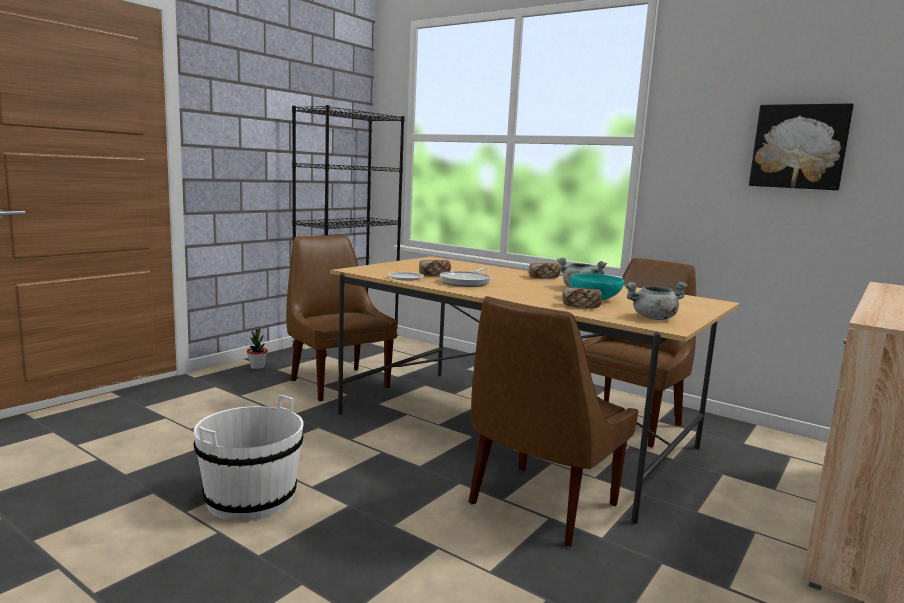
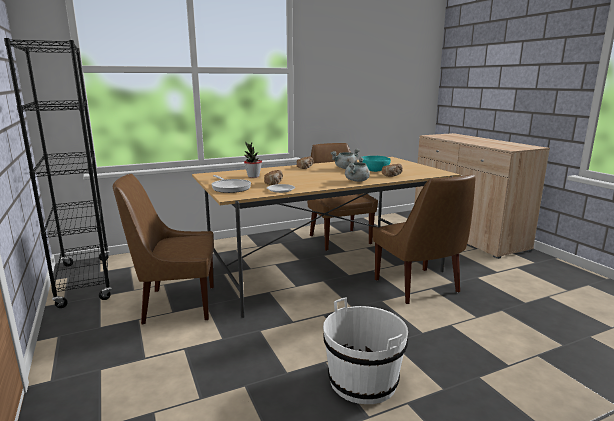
camera: 60 degrees left, 5 degrees up
potted plant [247,327,268,369] -> potted plant moved to [244,142,262,178]
frying pan [440,267,491,287] -> frying pan moved to [211,175,251,193]
grey cooking pot [624,282,688,320] -> grey cooking pot moved to [345,157,370,182]
picture [749,103,854,190] -> none

